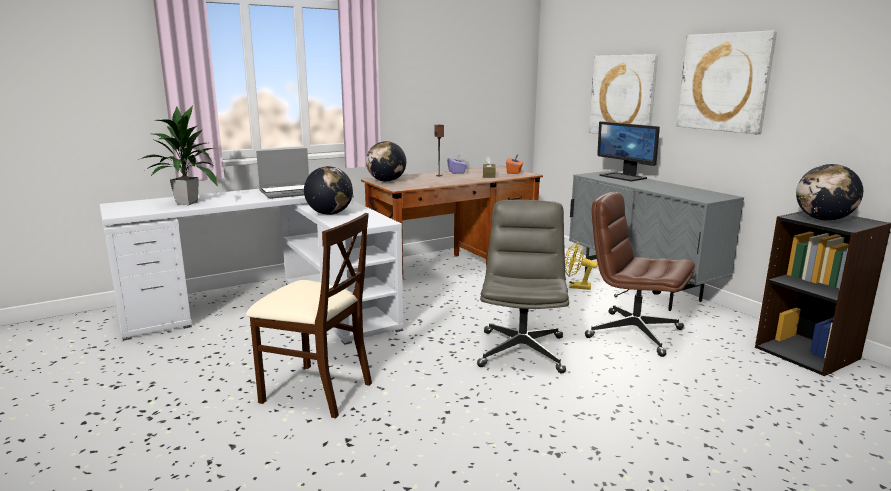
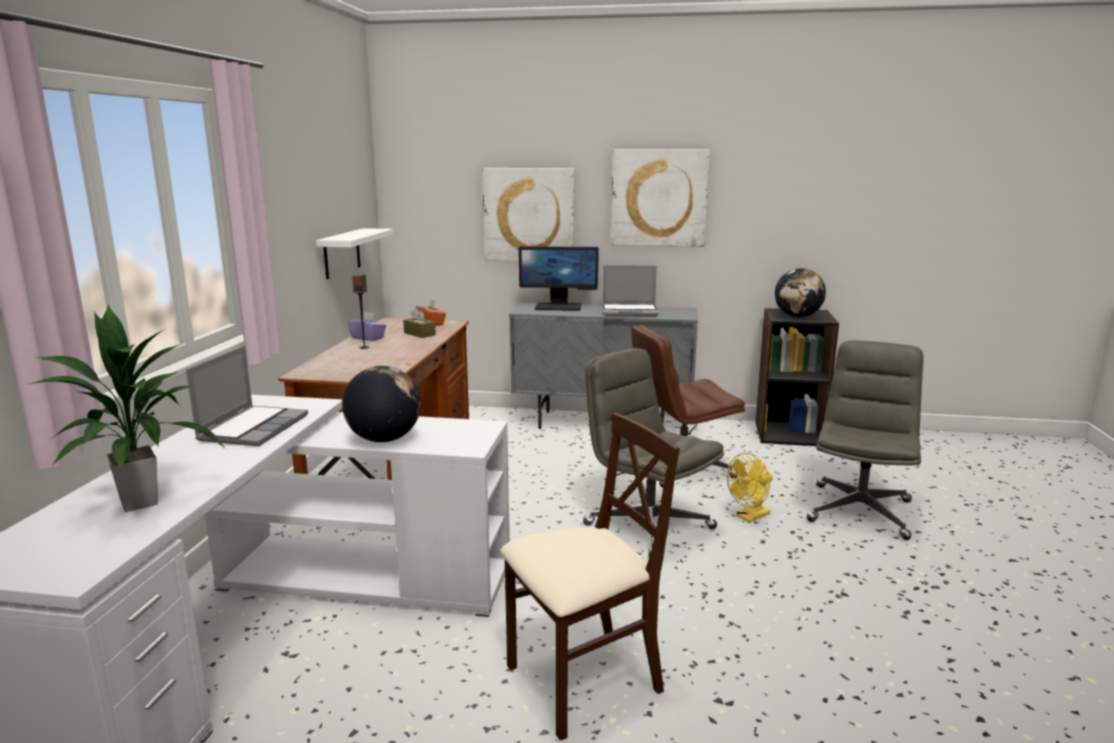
camera: 50 degrees left, 0 degrees up
globe [366,141,406,182] -> none
yellow fan [565,242,598,290] -> yellow fan moved to [727,453,773,522]
none -> white shelf [316,228,393,279]
none -> laptop [602,265,659,317]
none -> grey office chair [807,340,923,540]

